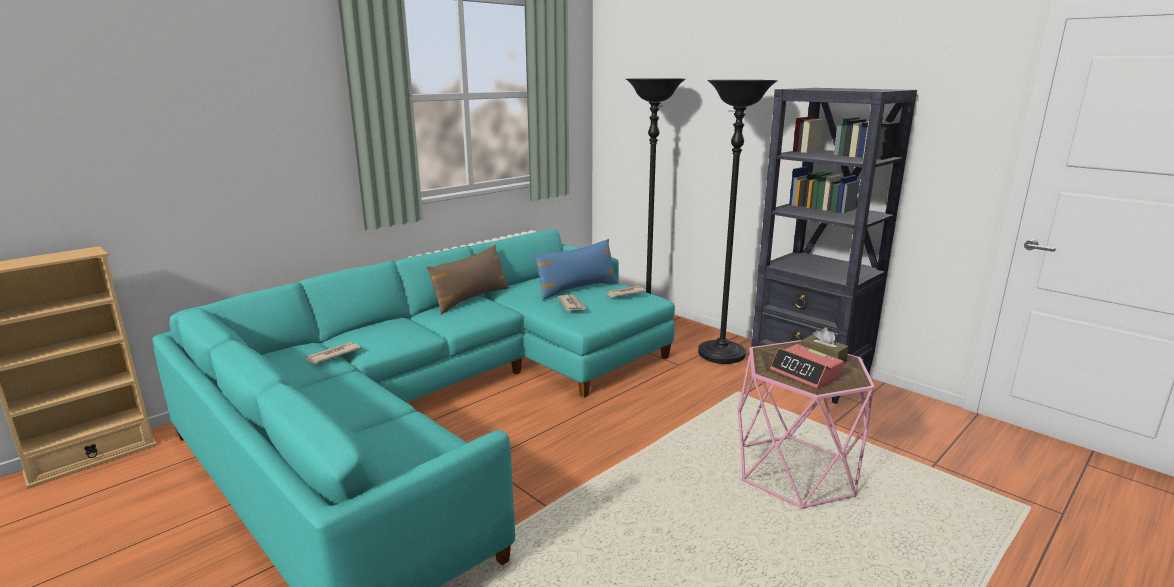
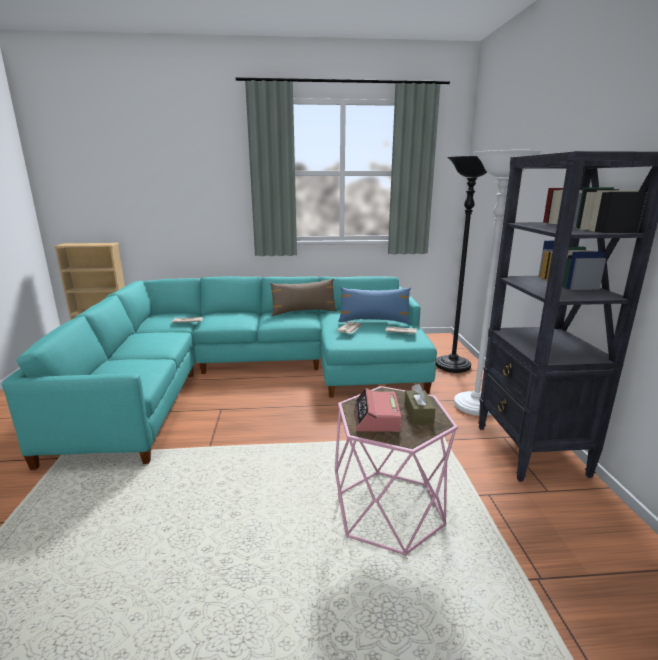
camera: 40 degrees right, 0 degrees up
black floor lamp [698,80,778,364] -> white floor lamp [454,150,543,416]

